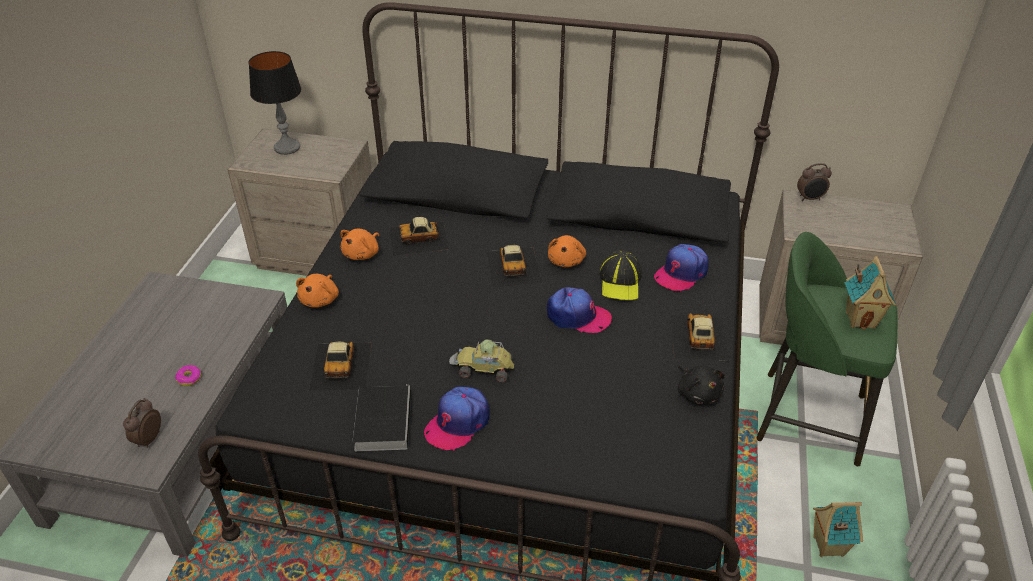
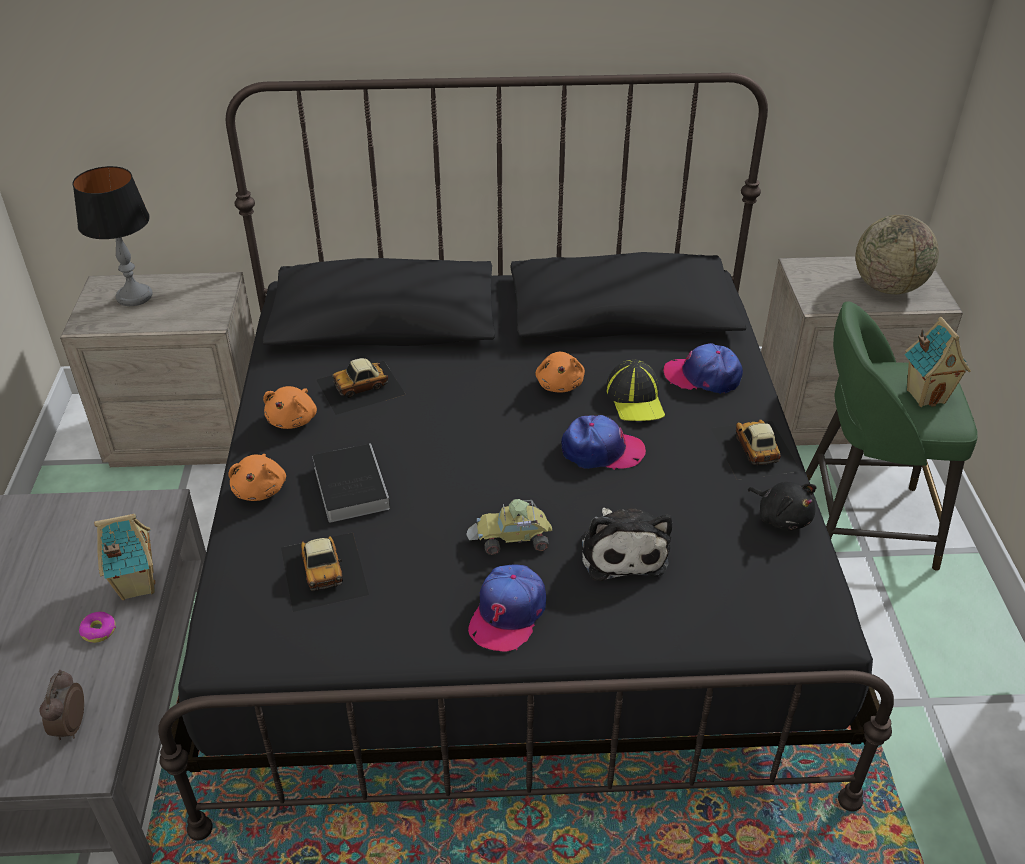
camera: 15 degrees left, 0 degrees up
book [353,384,411,451] -> book moved to [313,443,390,523]
toy car [486,245,542,287] -> none
cap [654,244,709,292] -> cap turned 75 degrees clockwise [664,343,743,394]
alarm clock [797,163,832,201] -> none
toy house [813,502,863,557] -> toy house moved to [94,514,155,600]
none -> plush toy [581,508,672,581]
none -> globe [856,215,939,294]

